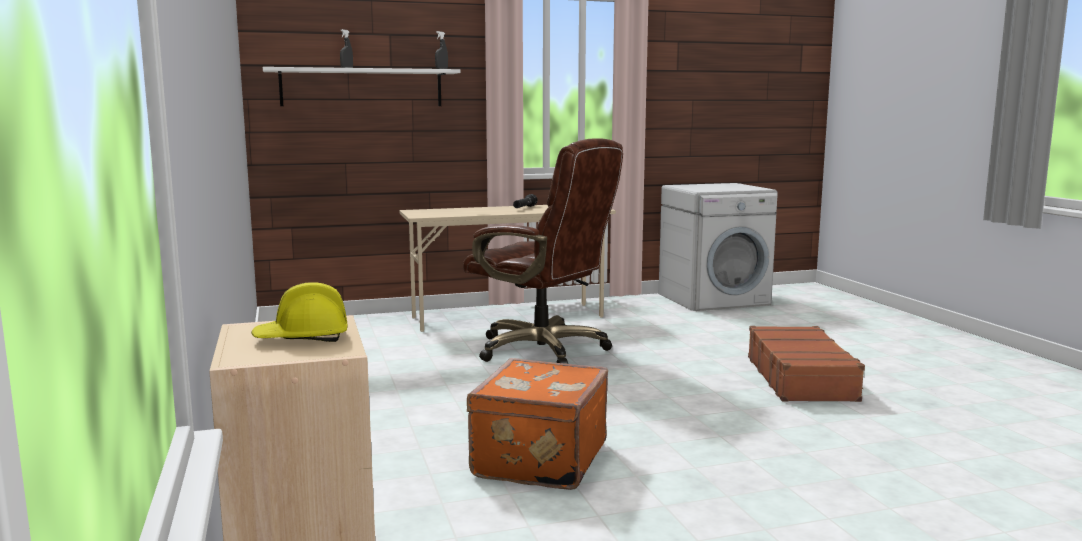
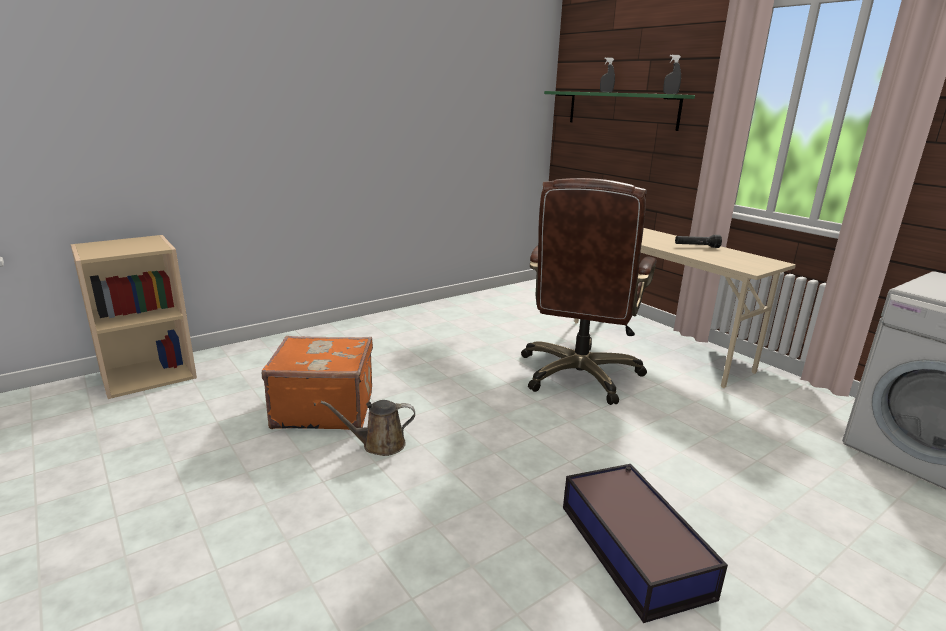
camera: 70 degrees right, 10 degrees up
yellow hard hat [251,282,348,342] -> none
white shelf [263,67,460,106] -> green shelf [544,91,695,131]
brown suitcase [748,326,865,402] -> storage box [563,464,728,623]
none -> brown watering can [321,400,415,456]

